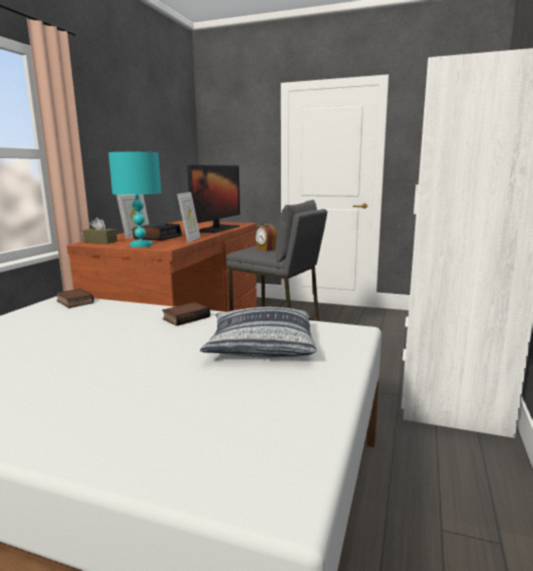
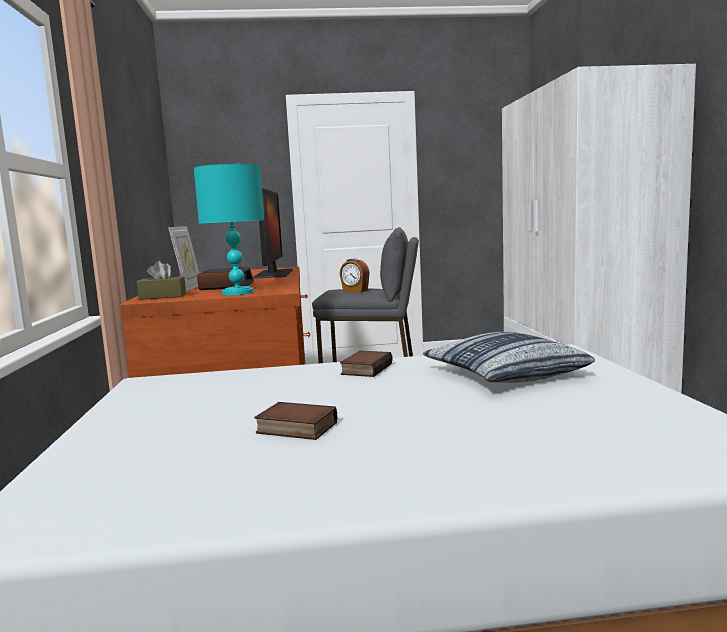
camera: 25 degrees left, 5 degrees down
book [56,288,94,308] -> book moved to [254,402,337,440]
picture frame [177,192,200,243] -> none

